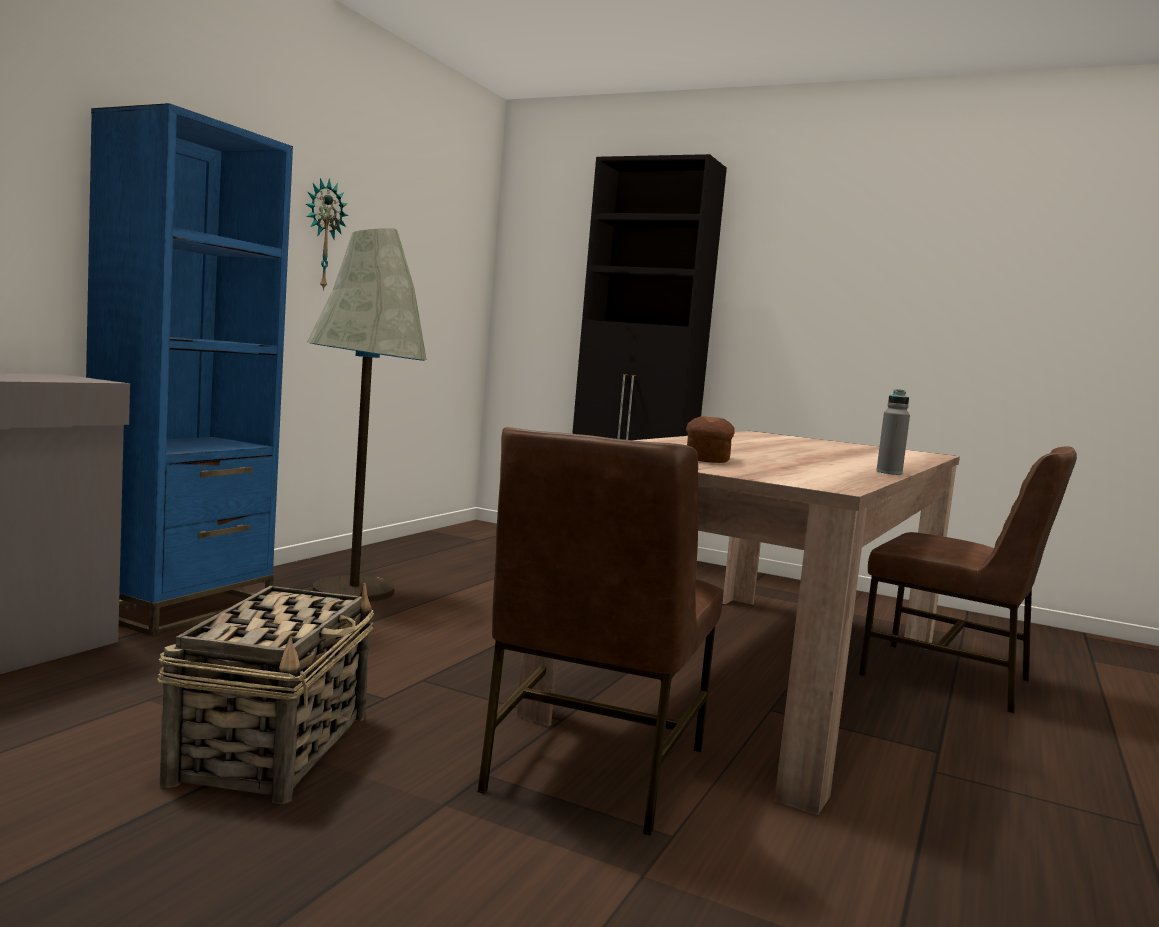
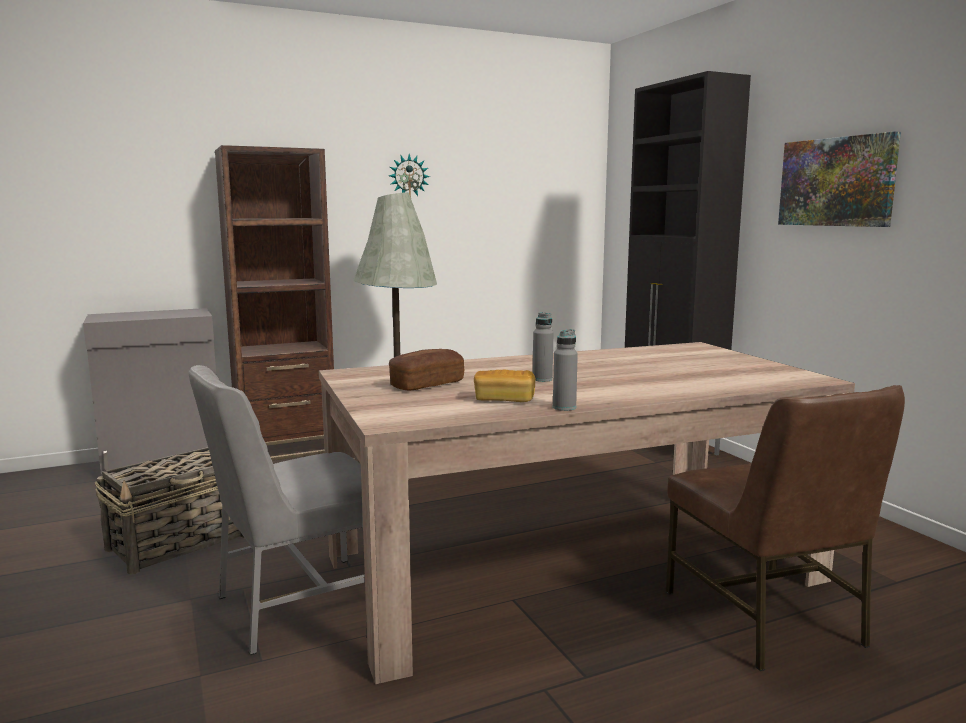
camera: 40 degrees right, 5 degrees up
blue bookcase [86,103,293,636] -> brown bookcase [215,145,334,461]
brown chair [477,427,723,836] -> grey chair [189,365,365,655]
none -> bread [474,370,535,402]
none -> grey bottle [533,312,553,382]
none -> picture [778,131,901,227]

